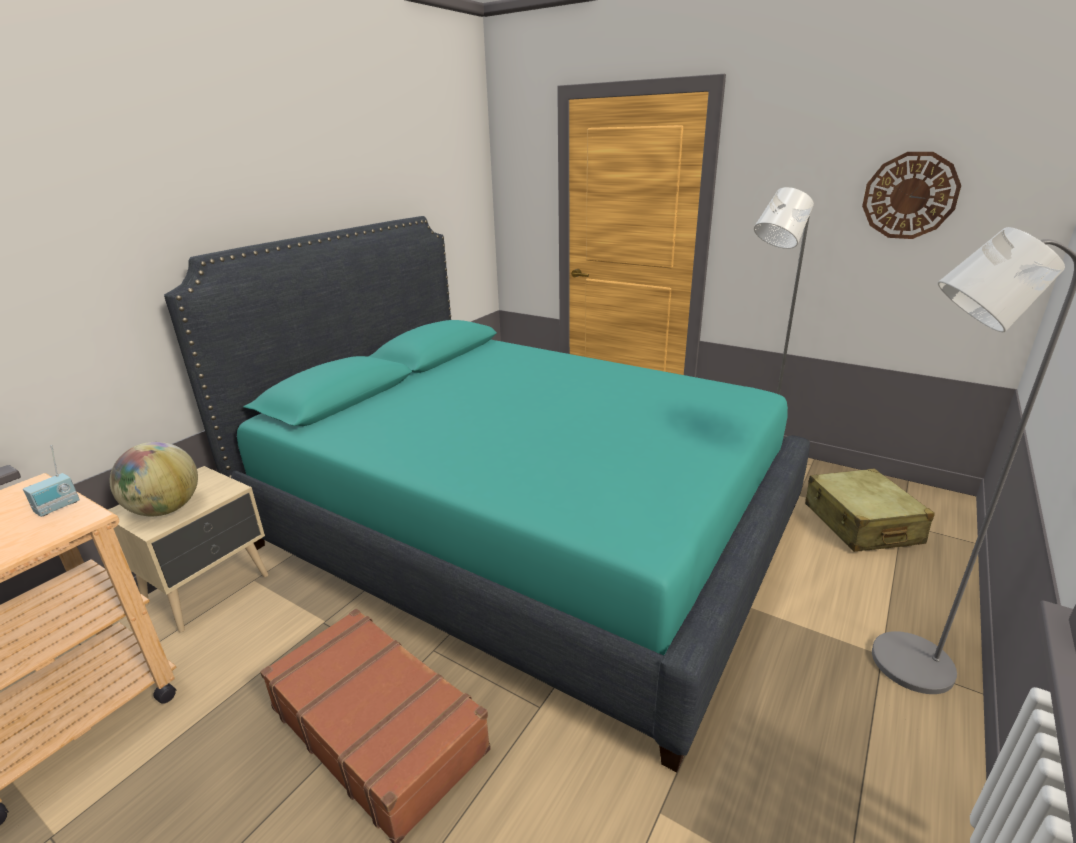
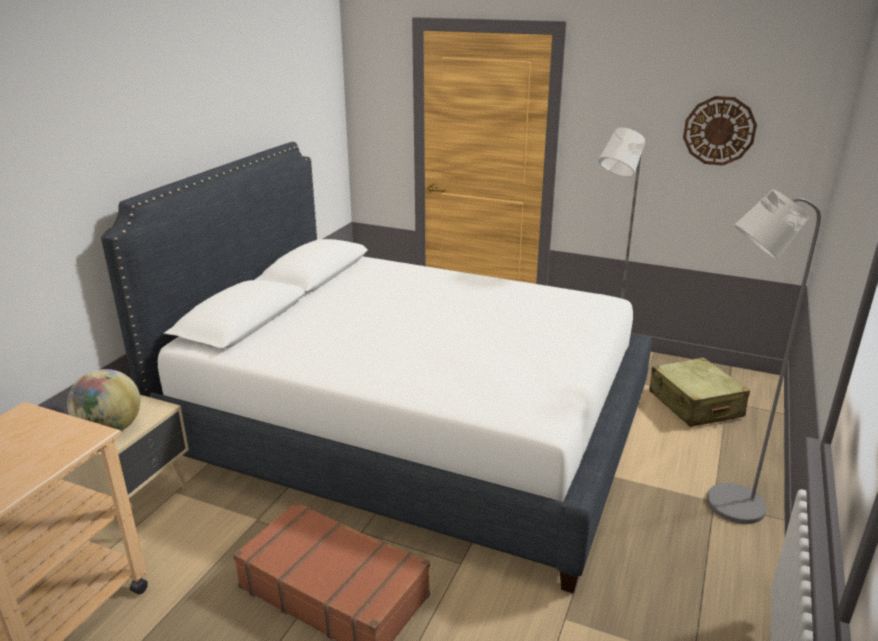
camera: 10 degrees left, 0 degrees up
radio [23,445,80,517] -> none
turquoise bed [164,216,810,772] -> white bed [101,142,652,593]

